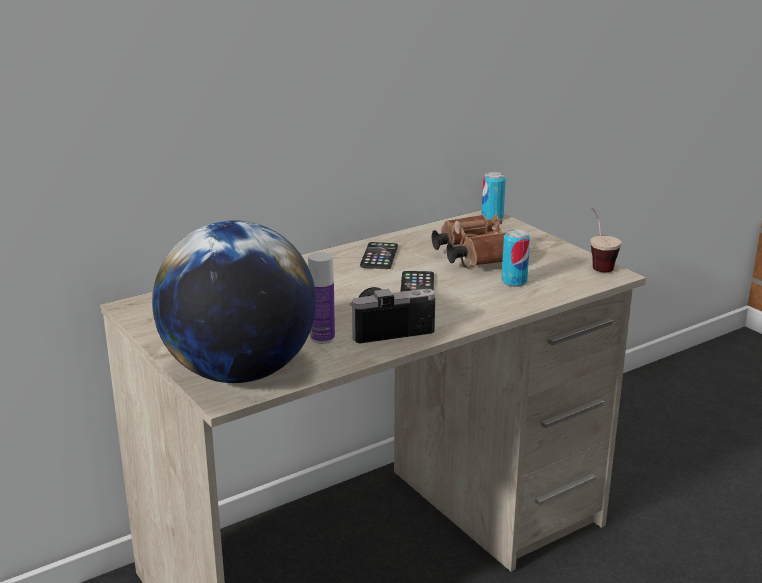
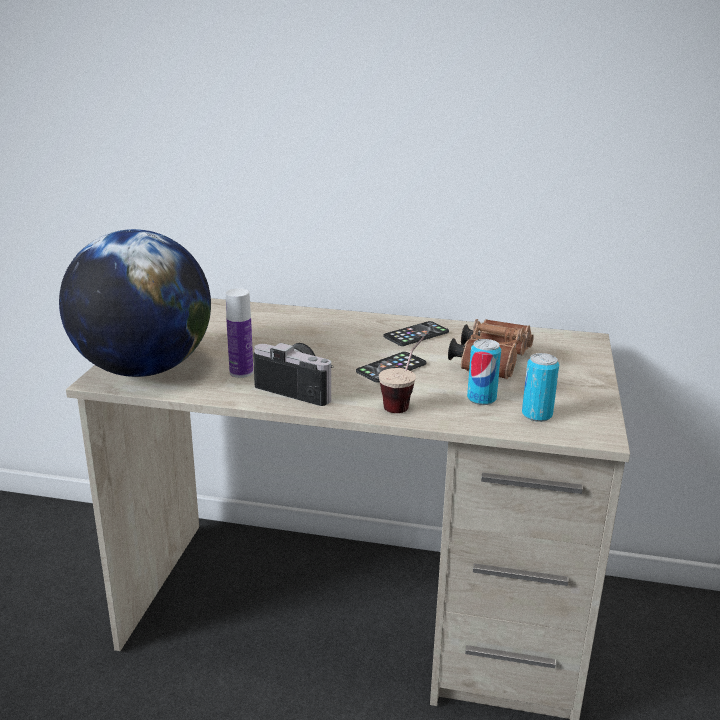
camera: 45 degrees right, 0 degrees up
can [481,172,506,220] -> can moved to [522,353,559,422]
cup [590,207,622,272] -> cup moved to [379,337,424,413]

